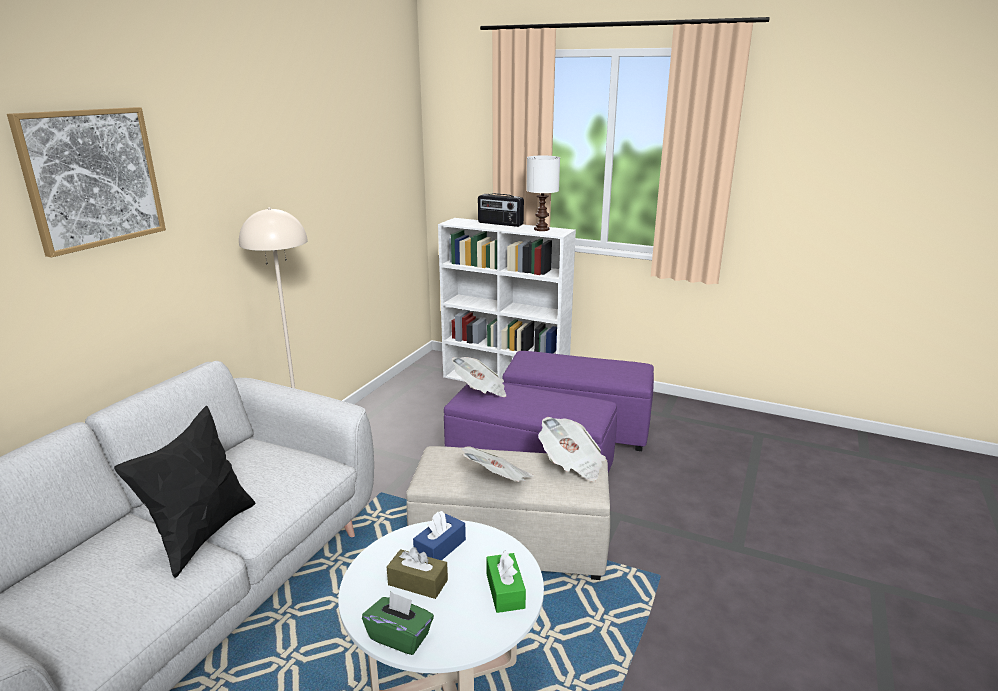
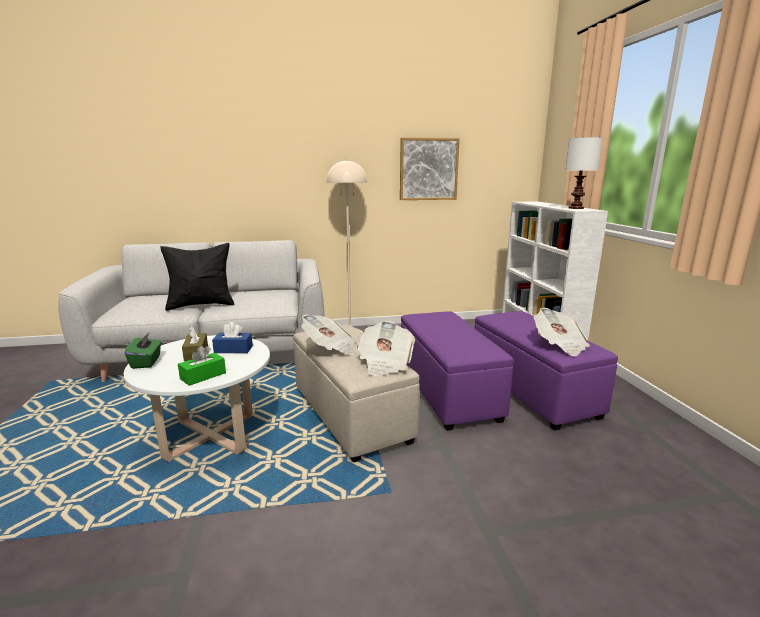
camera: 55 degrees right, 5 degrees down
picture [7,107,166,258] -> picture moved to [400,138,460,200]
newspaper [452,357,506,397] -> newspaper moved to [534,308,590,357]
radio [478,193,524,227] -> none

